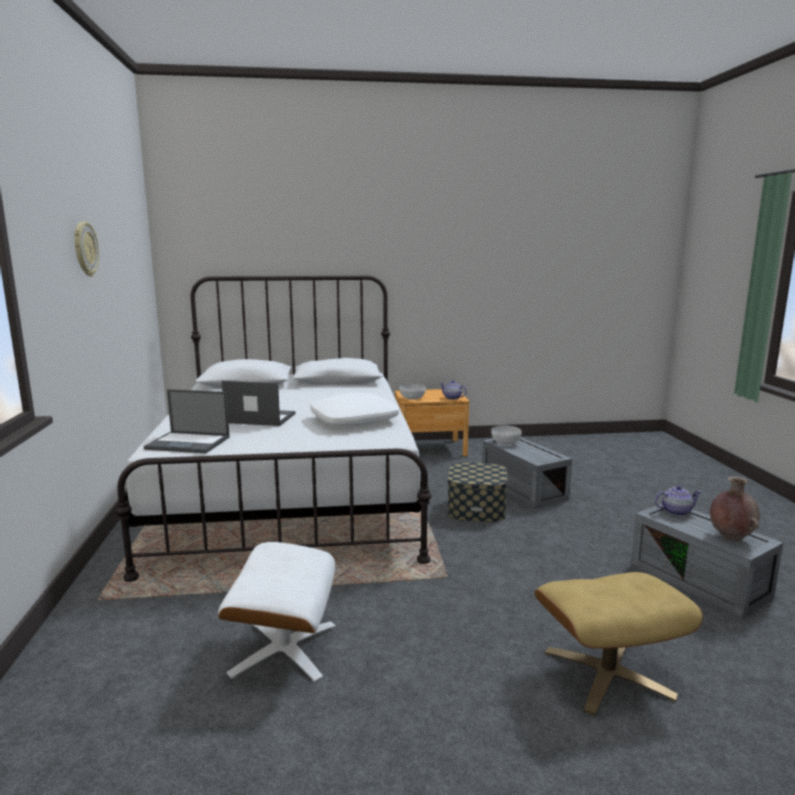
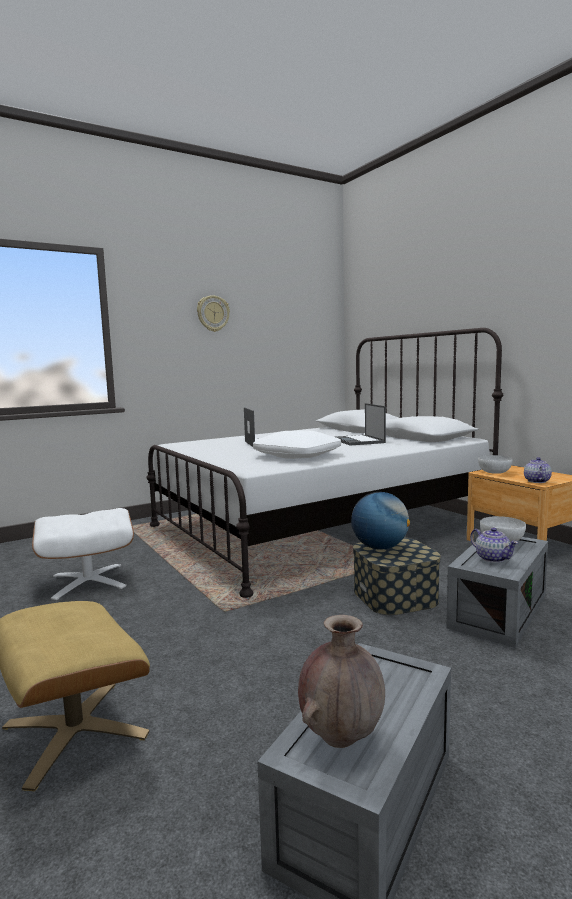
camera: 65 degrees right, 5 degrees down
laptop [144,389,230,454] -> laptop moved to [336,403,386,446]
teapot [655,486,701,516] -> teapot moved to [470,528,518,563]
none -> globe [351,492,410,550]

